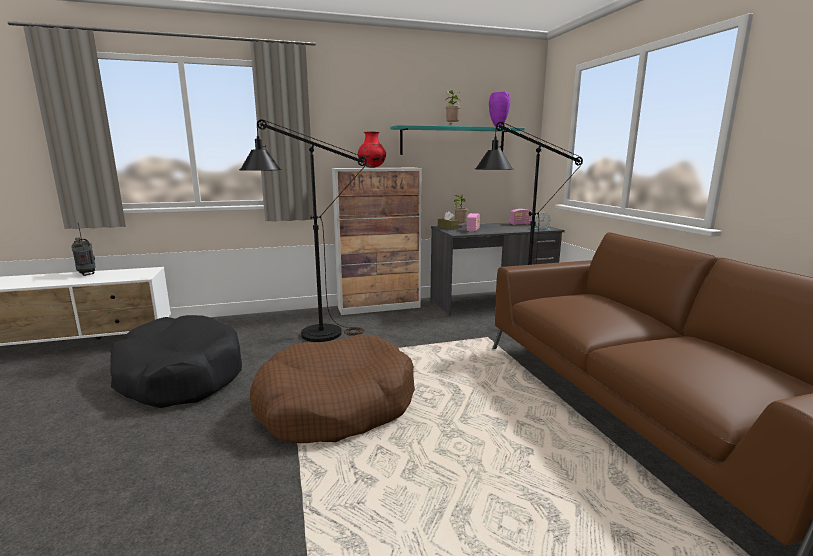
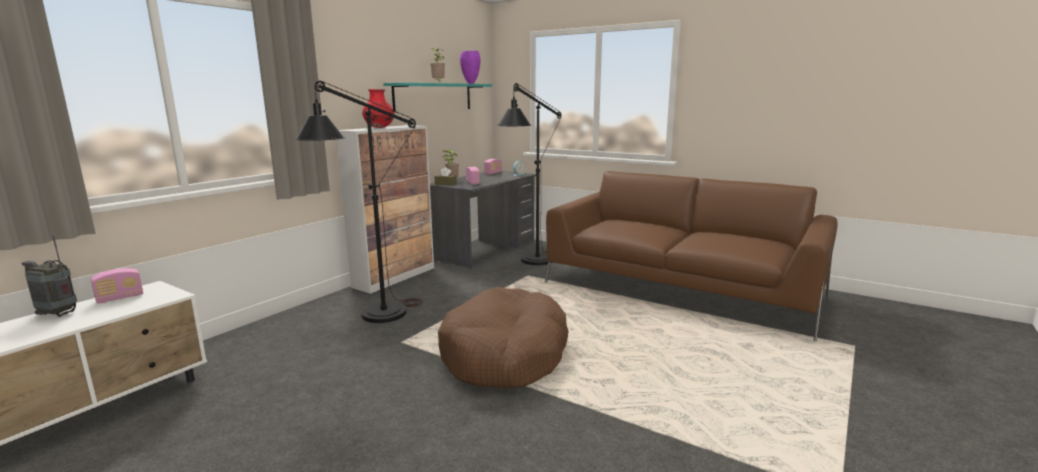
camera: 40 degrees left, 0 degrees up
black dog bed [110,315,242,408] -> none
none -> radio [91,268,143,304]

